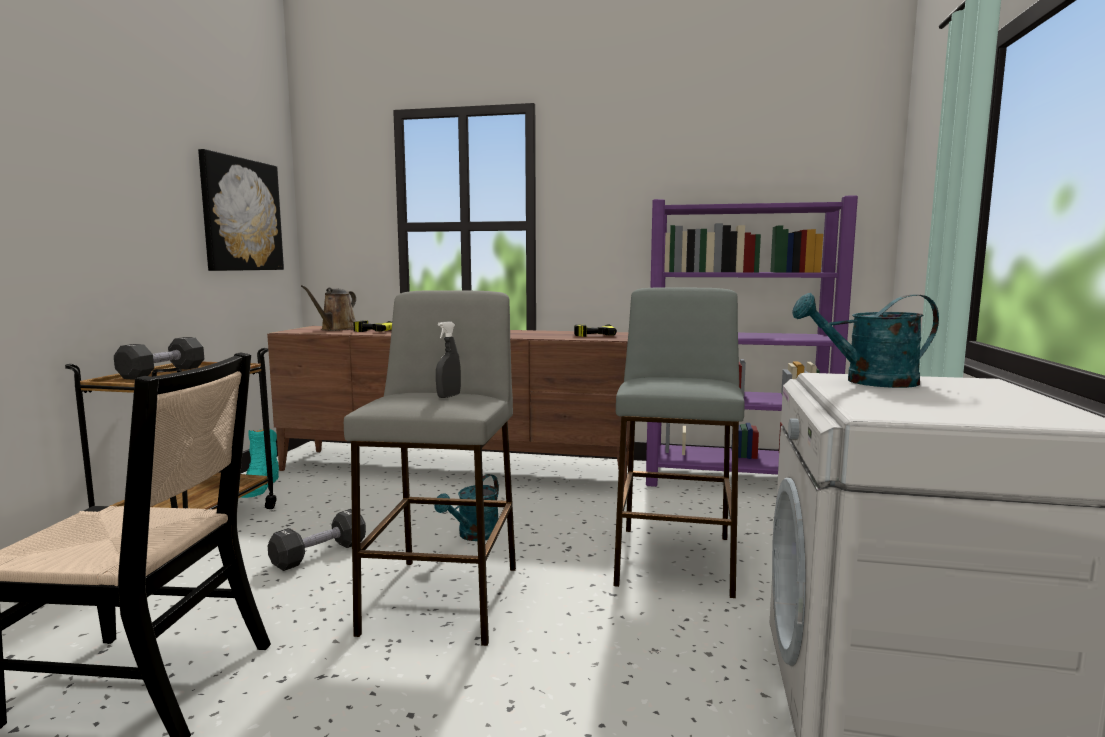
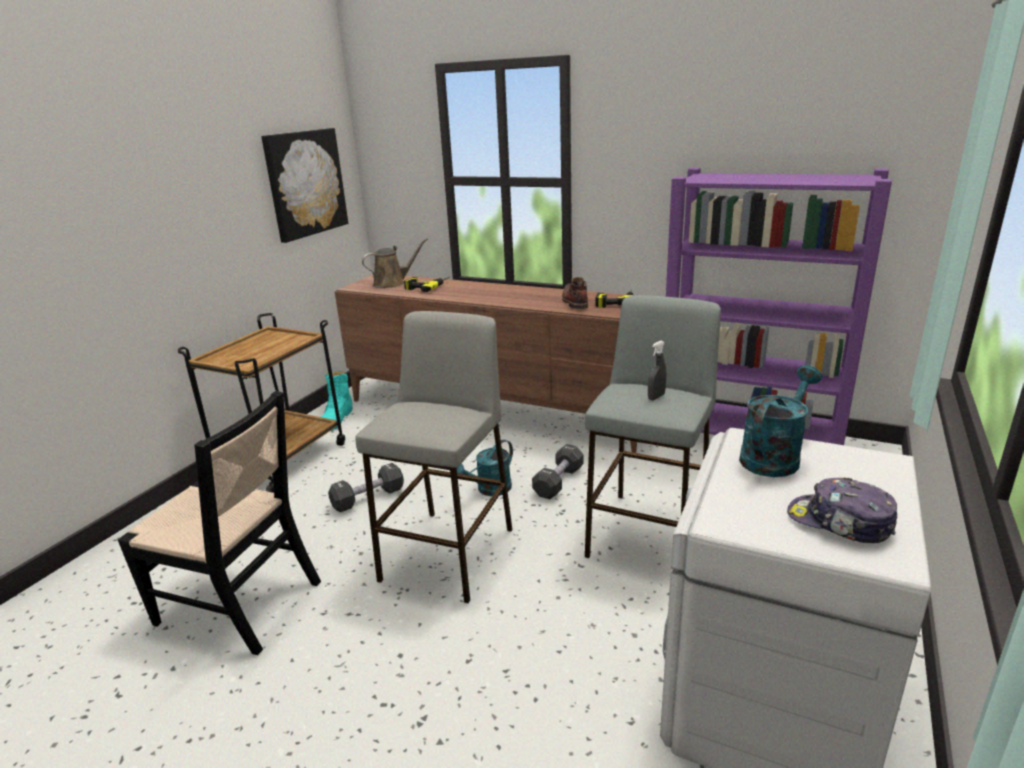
camera: 15 degrees right, 15 degrees up
black dumbbell [114,337,204,380] -> black dumbbell moved to [532,444,584,499]
brown watering can [301,285,356,331] -> brown watering can turned 150 degrees counterclockwise [362,238,428,288]
grey spray bottle [436,321,461,398] -> grey spray bottle moved to [648,341,667,400]
turquoise watering can [792,293,939,388] -> turquoise watering can turned 120 degrees clockwise [739,365,822,477]
none -> brown boot [562,277,588,309]
none -> cap [787,477,897,543]

